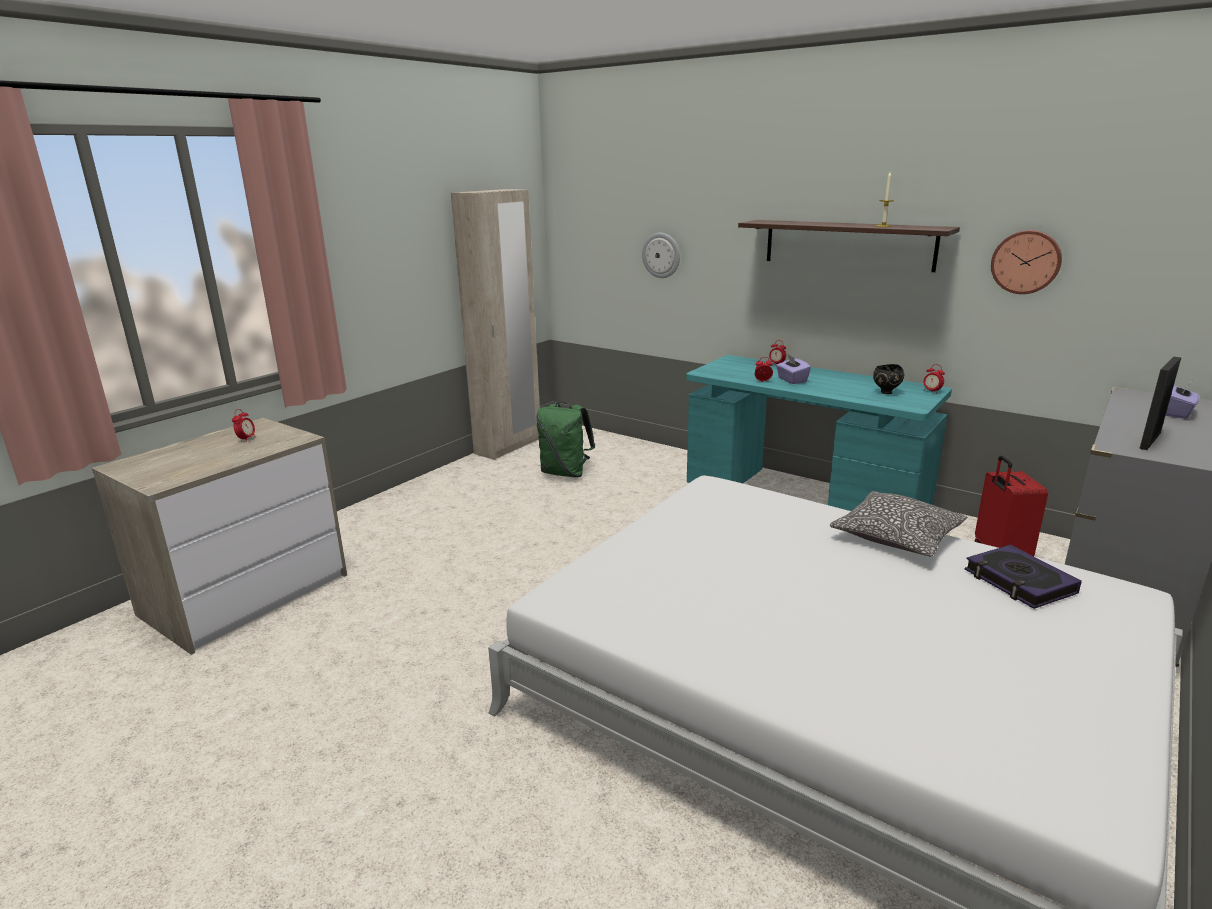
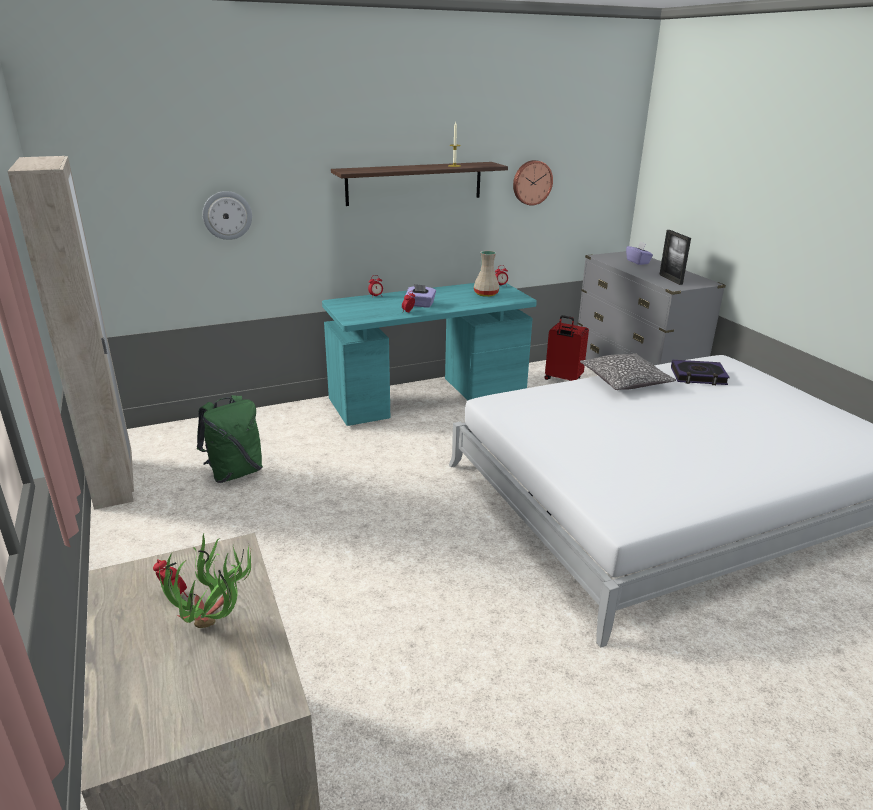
camera: 60 degrees left, 5 degrees up
black bowl [873,364,904,394] -> beige vase [474,251,500,297]
none -> potted plant [159,534,251,628]

